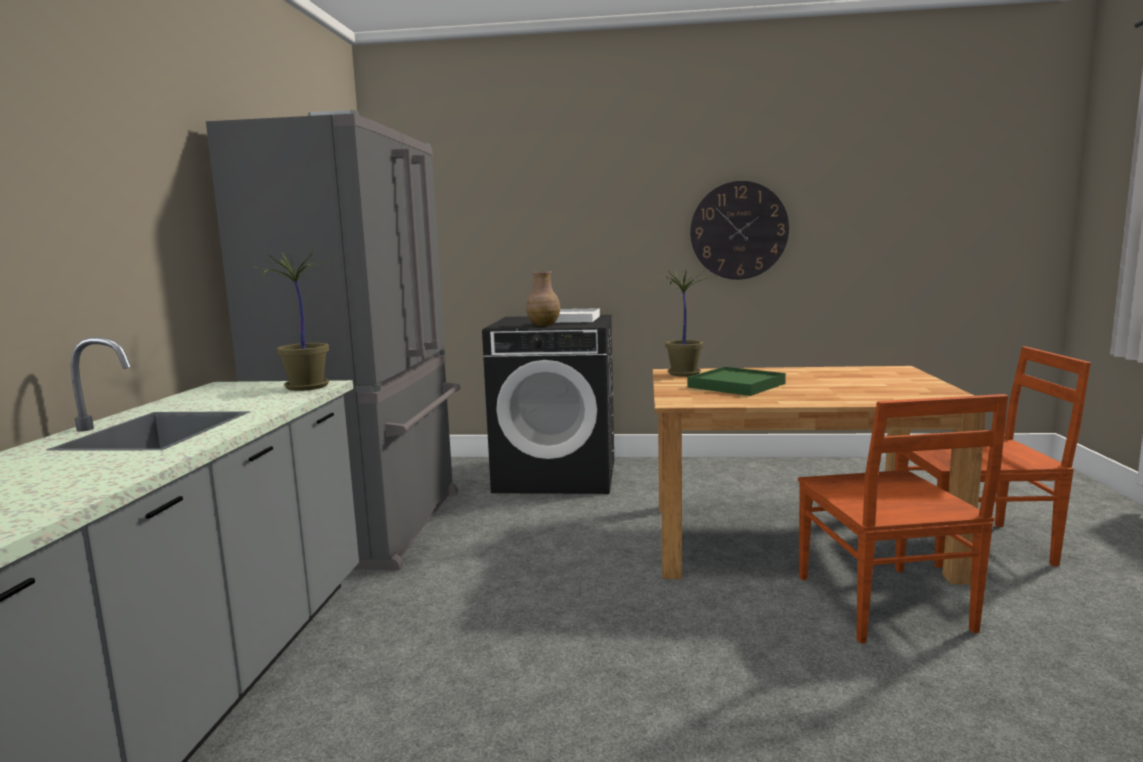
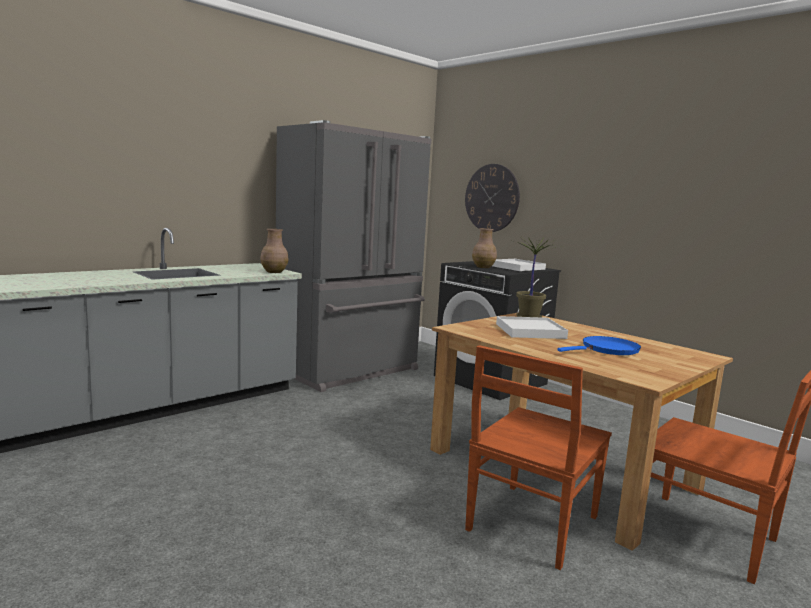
camera: 40 degrees right, 0 degrees up
potted plant [246,251,340,391] -> brown vase [260,229,288,273]
green tray [687,367,786,396] -> white tray [496,316,568,339]
wall clock [690,181,789,280] -> wall clock moved to [465,164,520,232]
none -> blue frying pan [557,336,641,355]

